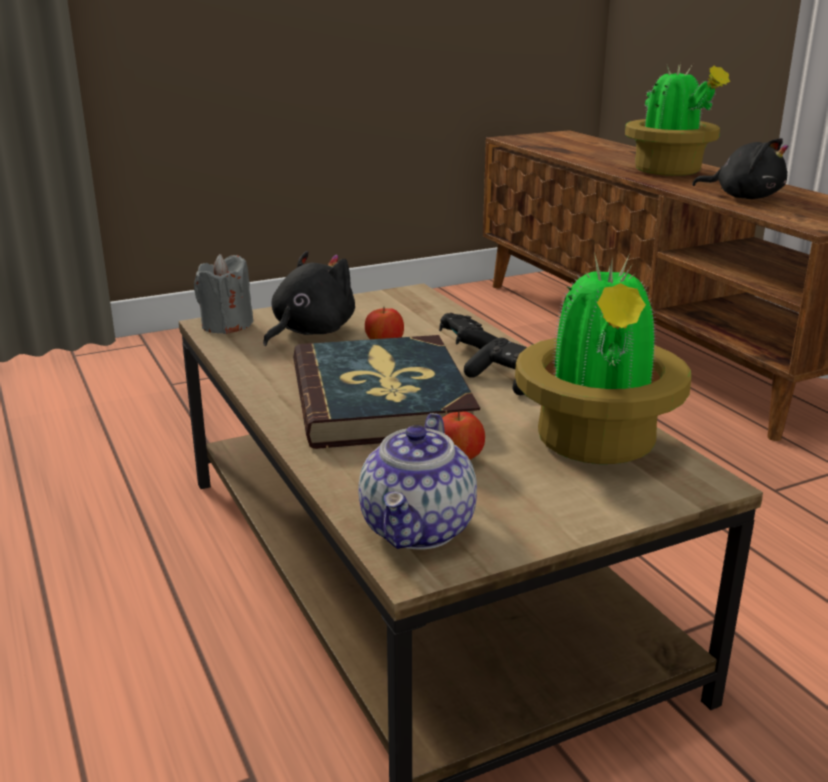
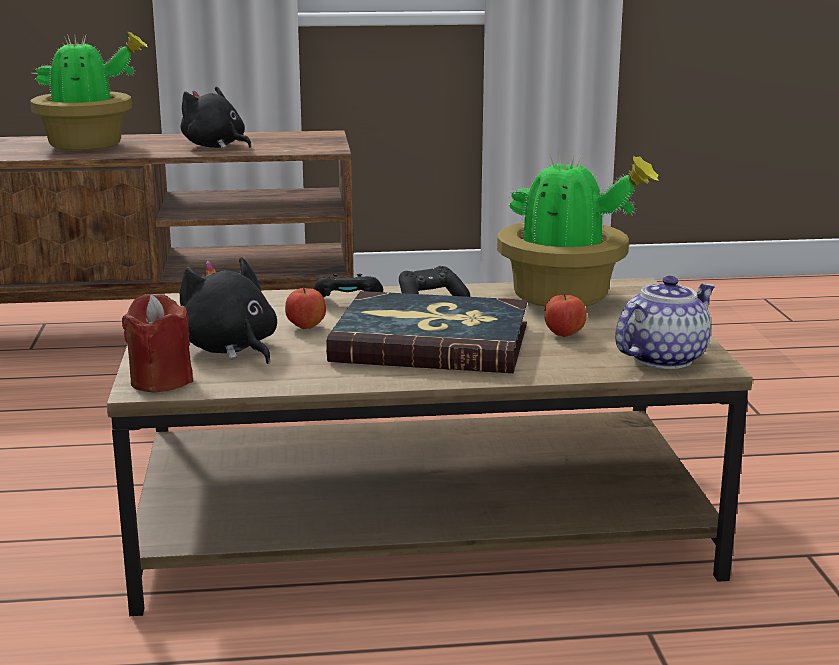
camera: 70 degrees left, 5 degrees down
grey candle [194,254,253,334] -> red candle [122,294,193,393]
teapot [358,413,477,550] -> teapot turned 75 degrees counterclockwise [615,276,715,369]
black plush toy [692,138,788,199] -> black plush toy turned 105 degrees counterclockwise [181,86,252,149]

